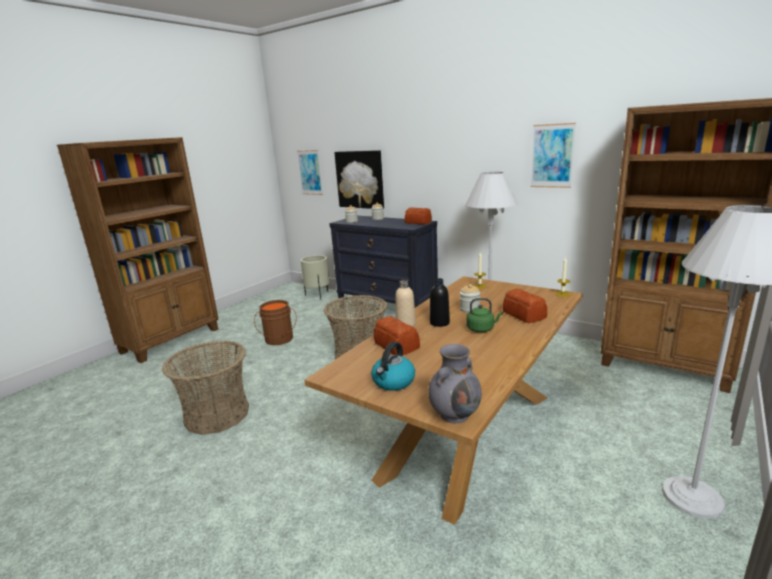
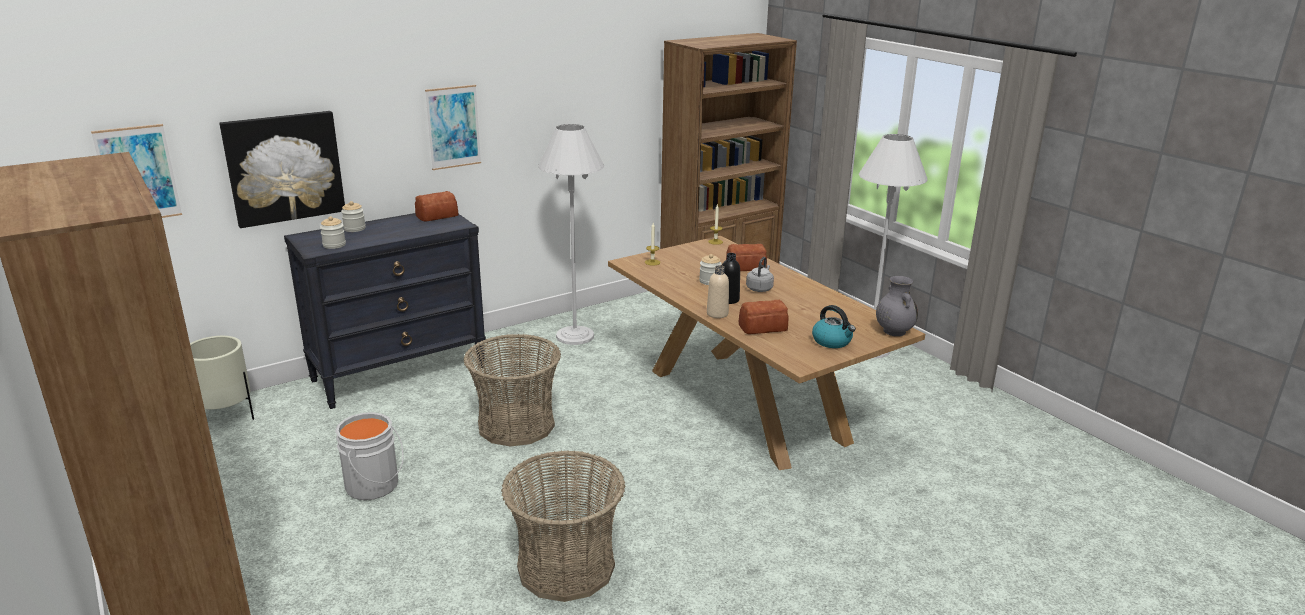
camera: 70 degrees left, 5 degrees up
brown bucket [254,300,297,345] -> grey bucket [335,412,404,500]
green kettle [466,298,503,332] -> grey kettle [746,257,774,292]
picture [531,123,576,188] -> picture moved to [425,85,481,170]

